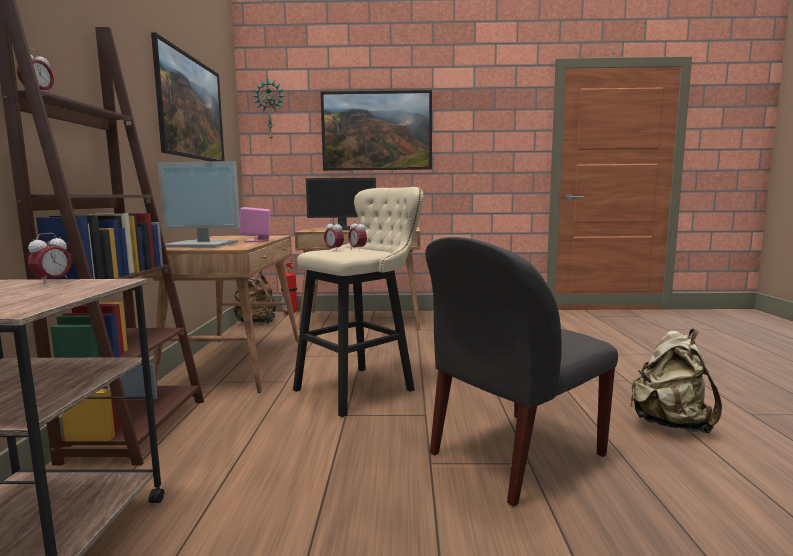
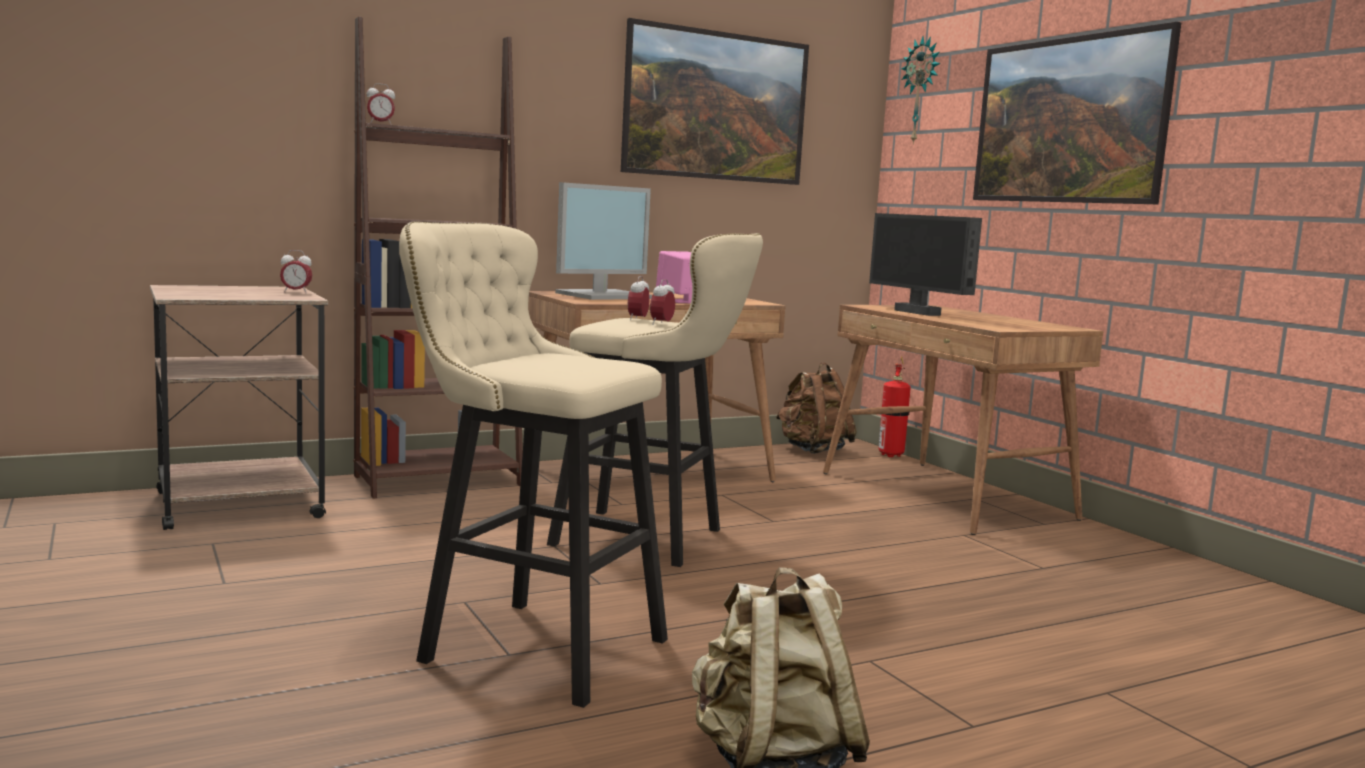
camera: 60 degrees right, 0 degrees up
monitor [158,161,240,248] -> monitor turned 105 degrees counterclockwise [555,182,652,300]
grey chair [425,237,618,507] -> beige stool [399,221,668,708]

